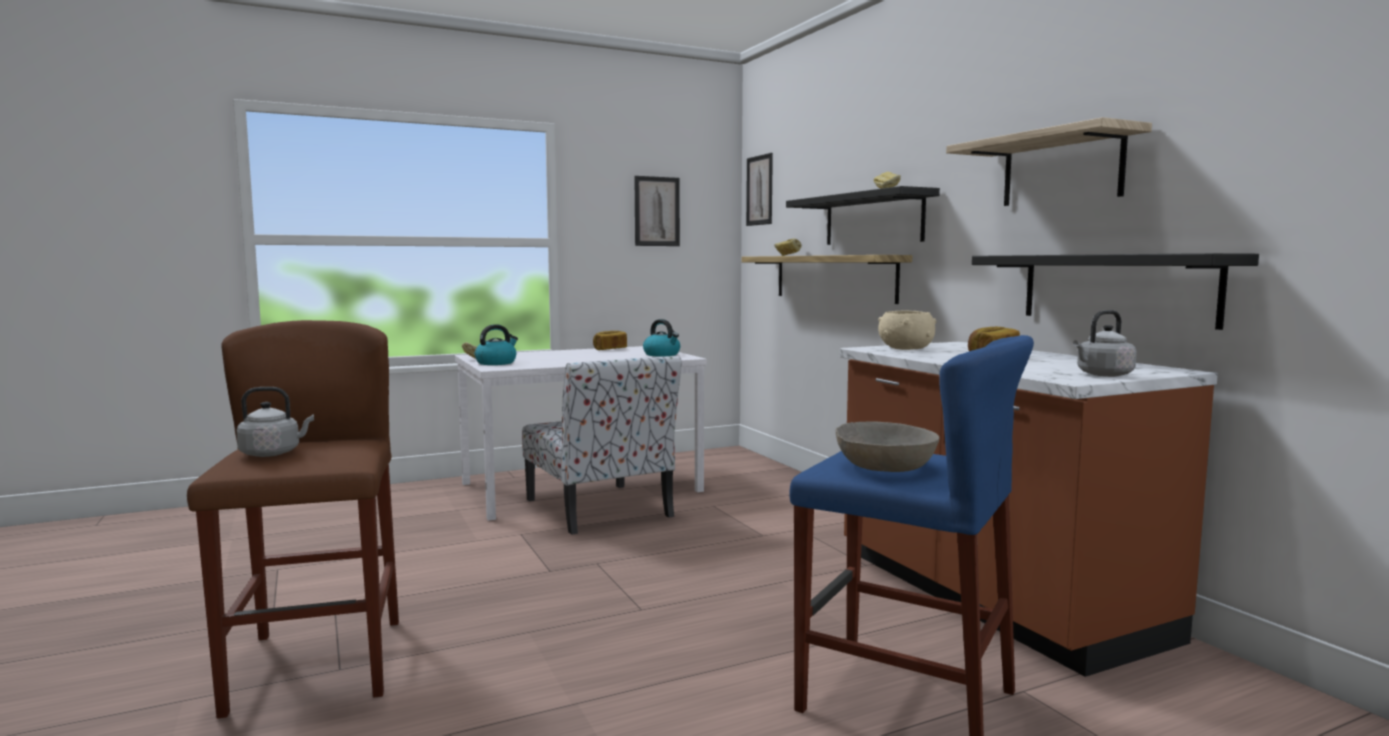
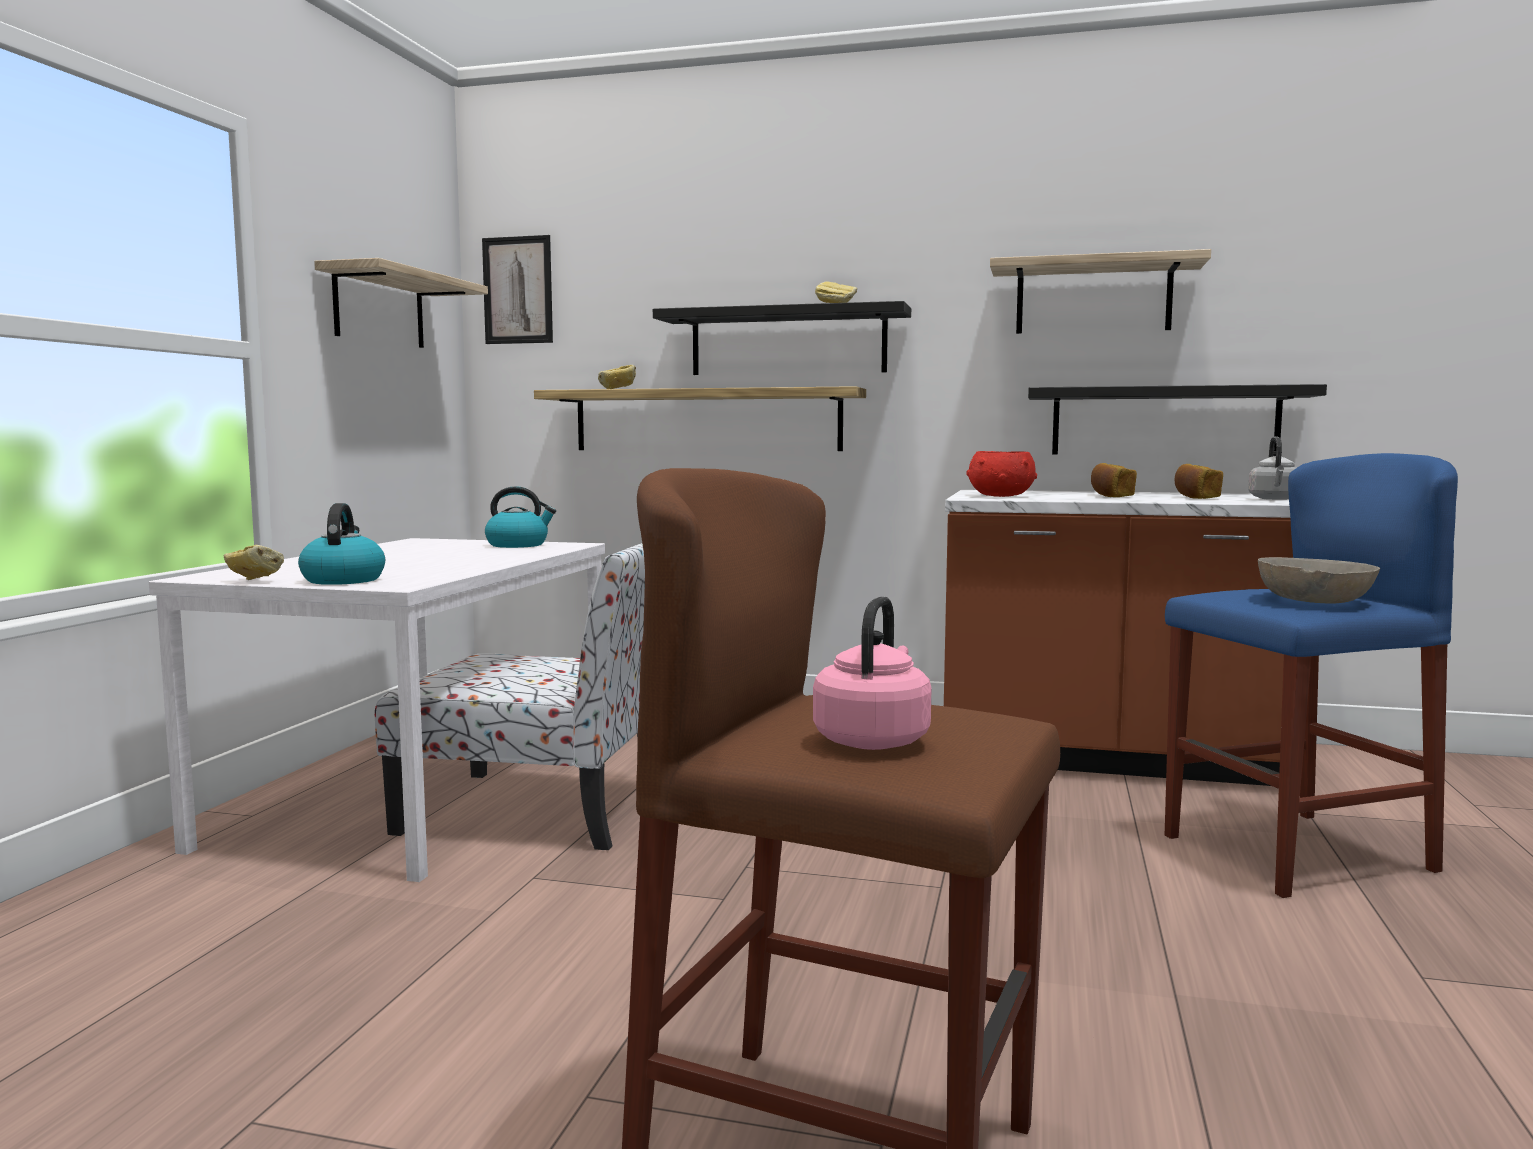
camera: 50 degrees left, 0 degrees up
grey kettle [236,387,314,457] -> pink kettle [813,597,932,750]
bread [593,331,627,350] -> bread moved to [1175,464,1223,499]
picture [634,176,680,246] -> shelf [314,258,488,348]
beige bowl [878,310,936,350] -> red bowl [966,451,1037,497]

